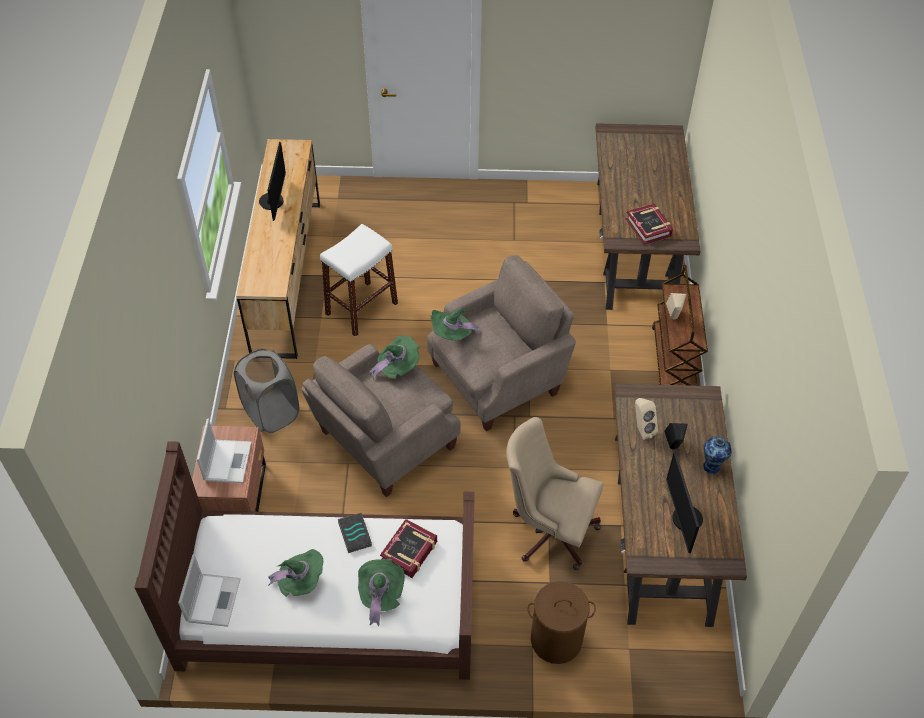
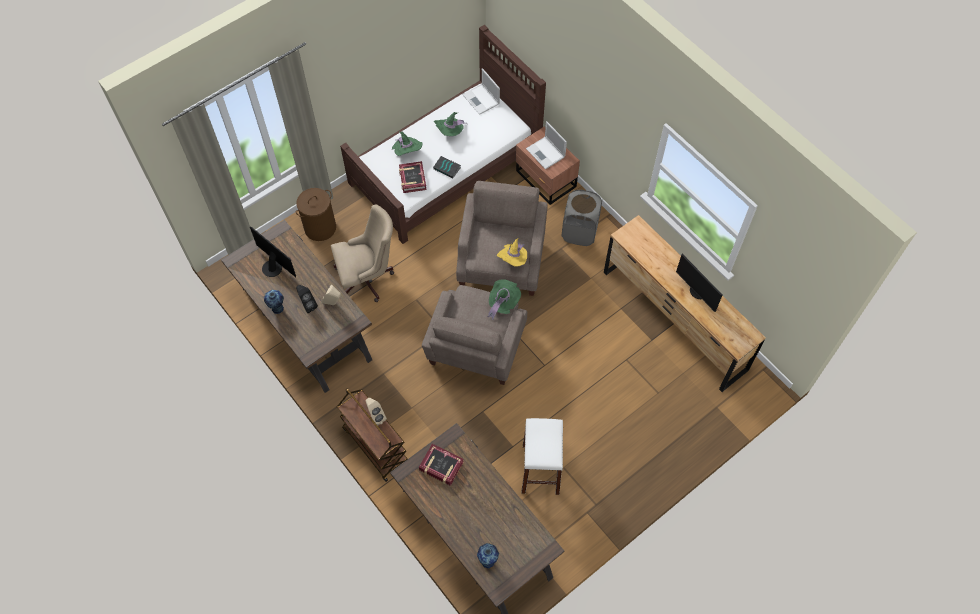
camera: 140 degrees right, 10 degrees up
white stool [320,224,398,337] -> white stool moved to [522,418,563,495]
green hat [369,335,419,379] -> yellow hat [497,239,527,267]
none -> vase [477,543,499,569]

